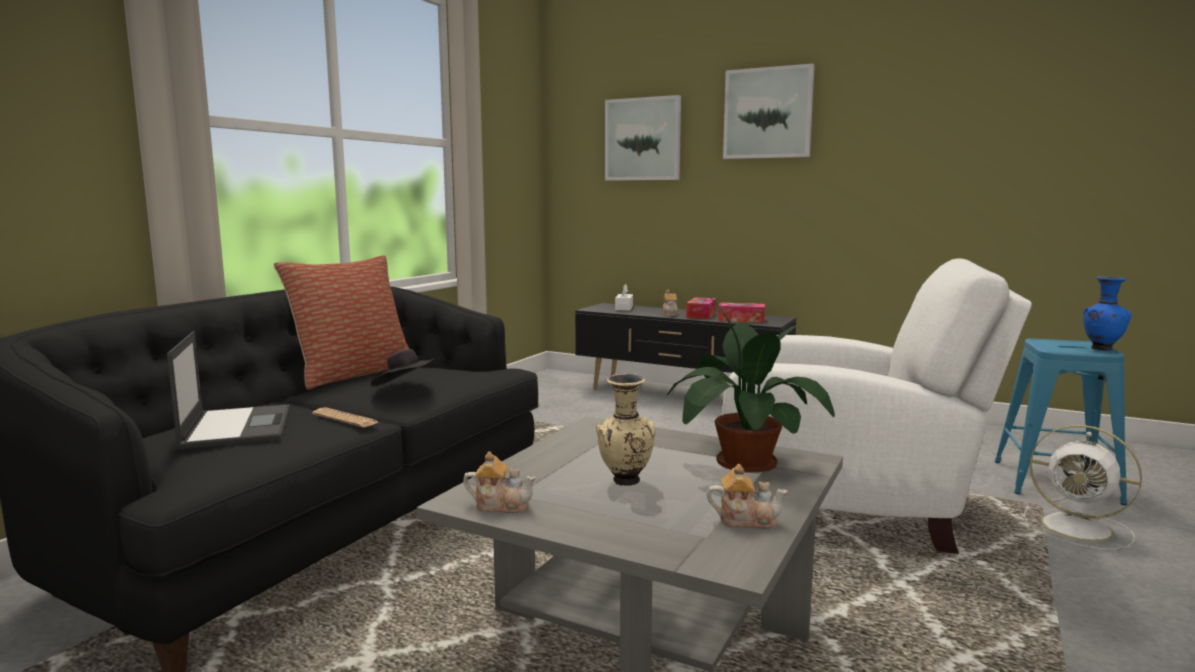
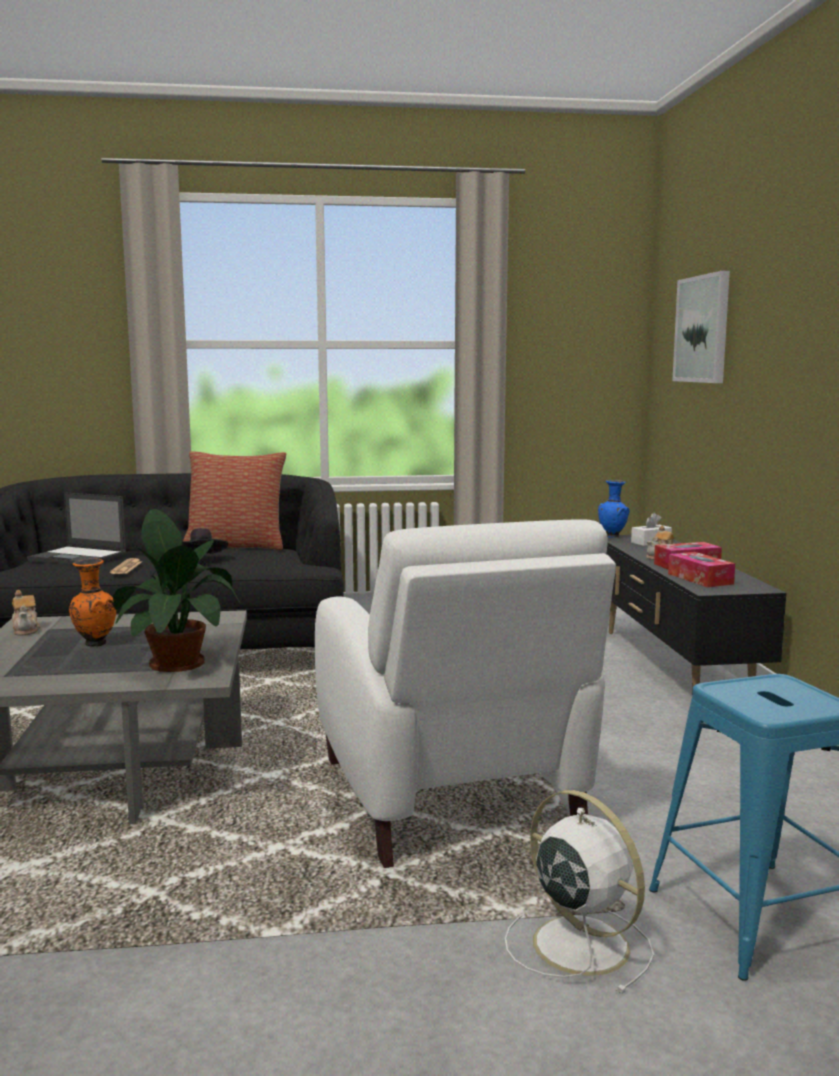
camera: 55 degrees right, 0 degrees up
laptop [167,331,290,450] -> laptop turned 75 degrees clockwise [27,492,127,565]
beige vase [596,374,655,486] -> orange vase [69,559,116,647]
teapot [707,464,788,529] -> none
picture [723,63,815,159] -> none
white fan [1024,425,1142,550] -> white fan turned 135 degrees clockwise [505,790,654,994]
blue vase [1083,276,1132,351] -> blue vase moved to [598,480,630,538]

